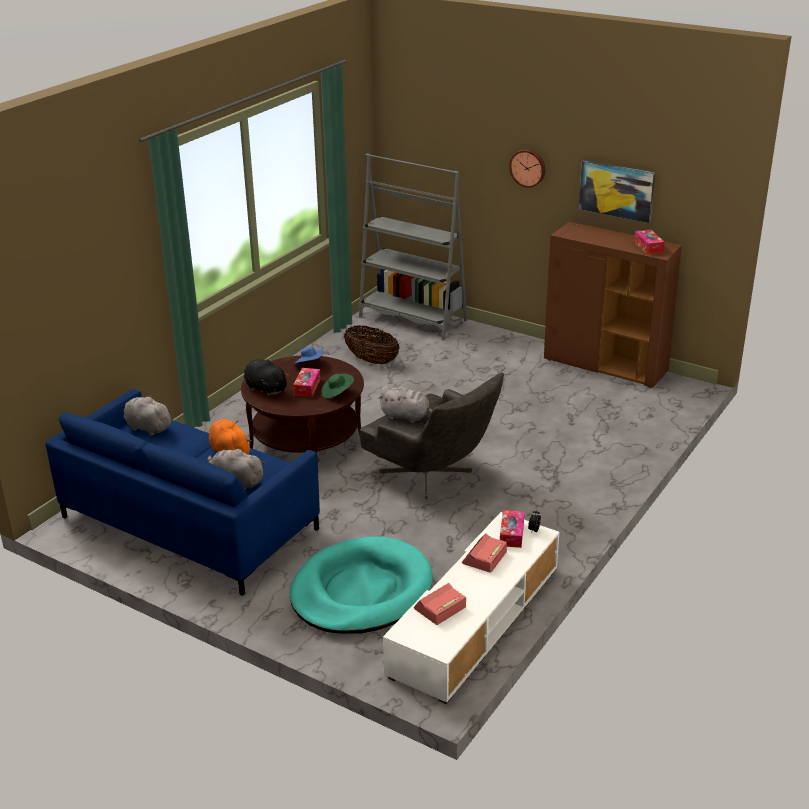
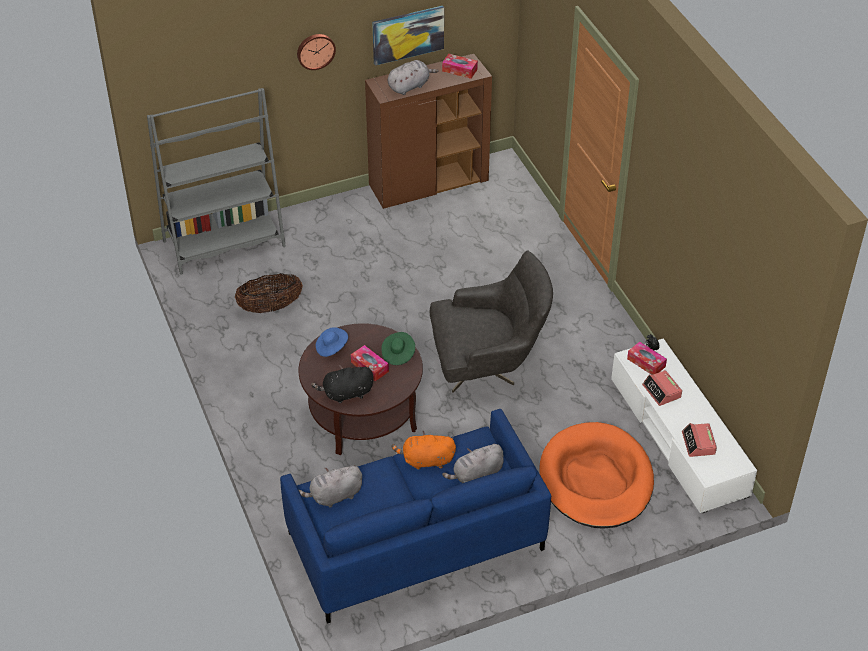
camera: 55 degrees left, 15 degrees up
turquoise dog bed [290,536,433,634] -> orange dog bed [540,422,654,529]
grey plush toy [378,386,433,423] -> grey plush toy moved to [388,60,439,95]

